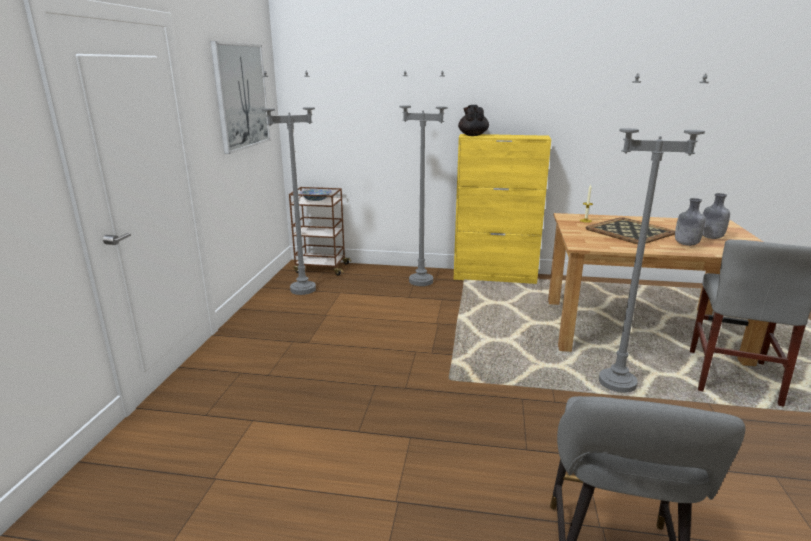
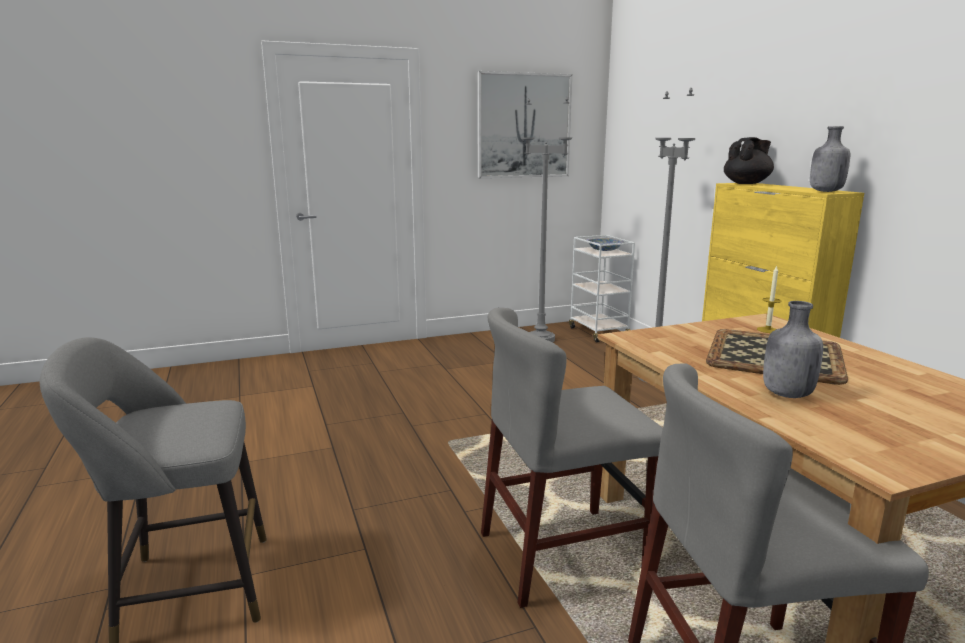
camera: 60 degrees right, 5 degrees down
brown cart [289,187,351,275] -> white cart [569,235,635,342]
grey floor lamp [599,73,709,393] -> grey chair [481,307,663,608]
grey bottle [703,193,730,239] -> grey bottle moved to [810,126,850,192]

